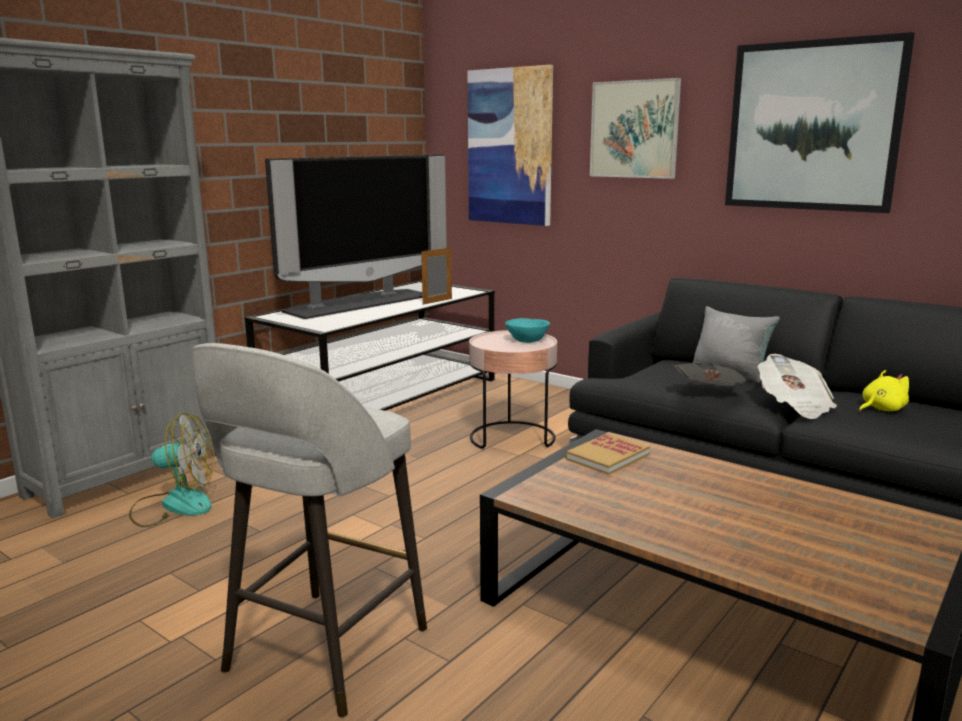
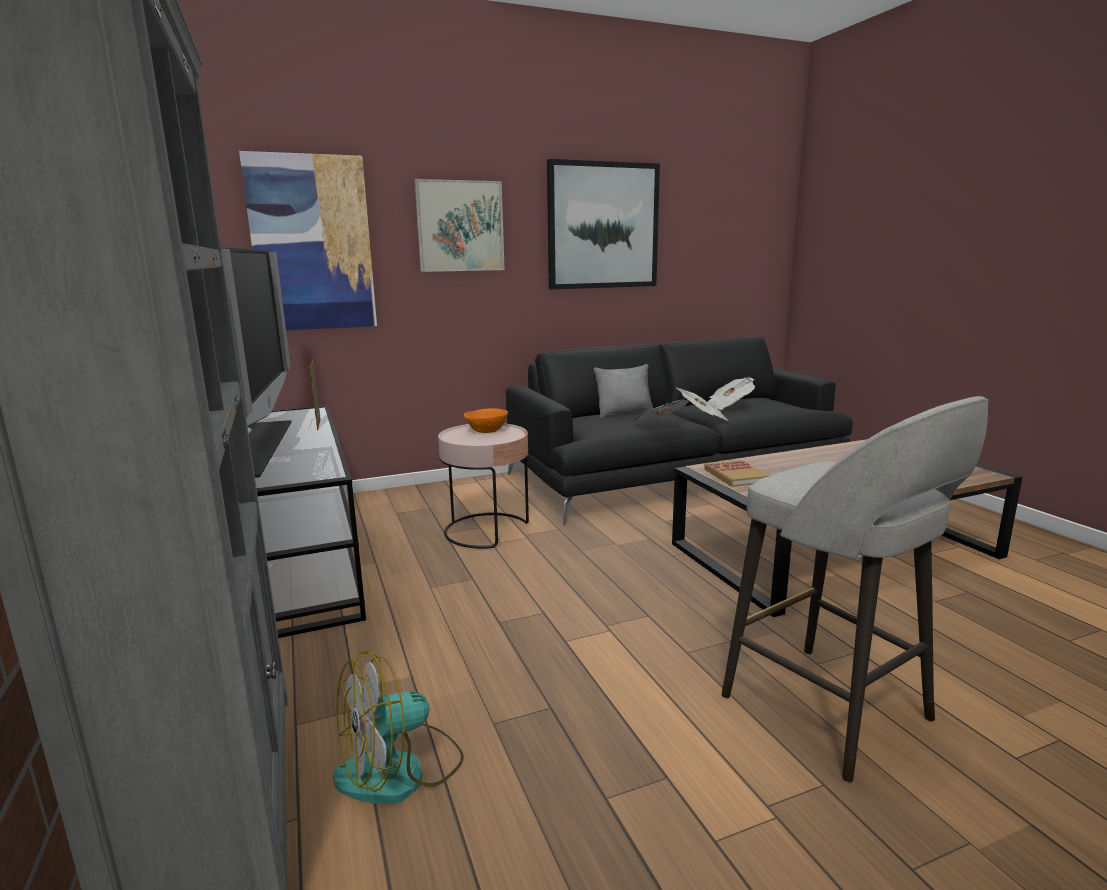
camera: 60 degrees left, 0 degrees up
fan [129,413,213,527] -> fan turned 150 degrees counterclockwise [333,651,464,804]
turquoise bowl [505,318,550,343] -> orange bowl [464,409,508,433]
yellow plush toy [859,370,909,411] -> newspaper [708,377,755,410]

